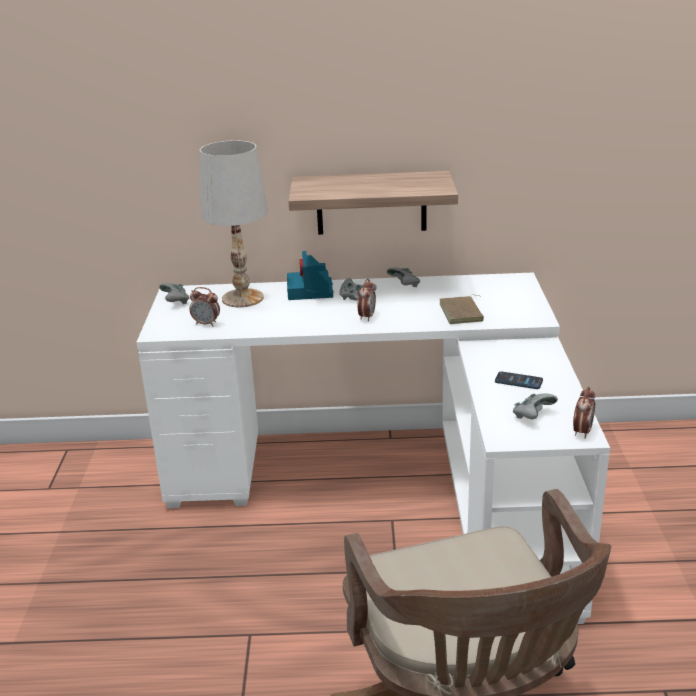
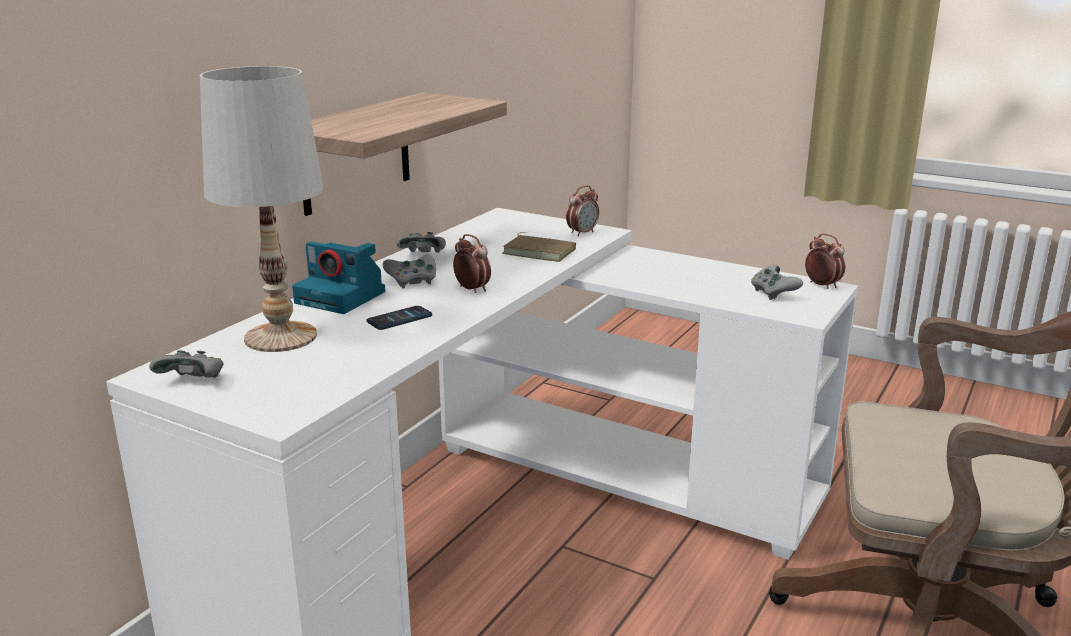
camera: 60 degrees left, 5 degrees down
alarm clock [190,287,220,326] -> alarm clock moved to [566,186,599,236]
phone [495,372,543,389] -> phone moved to [367,306,432,330]

